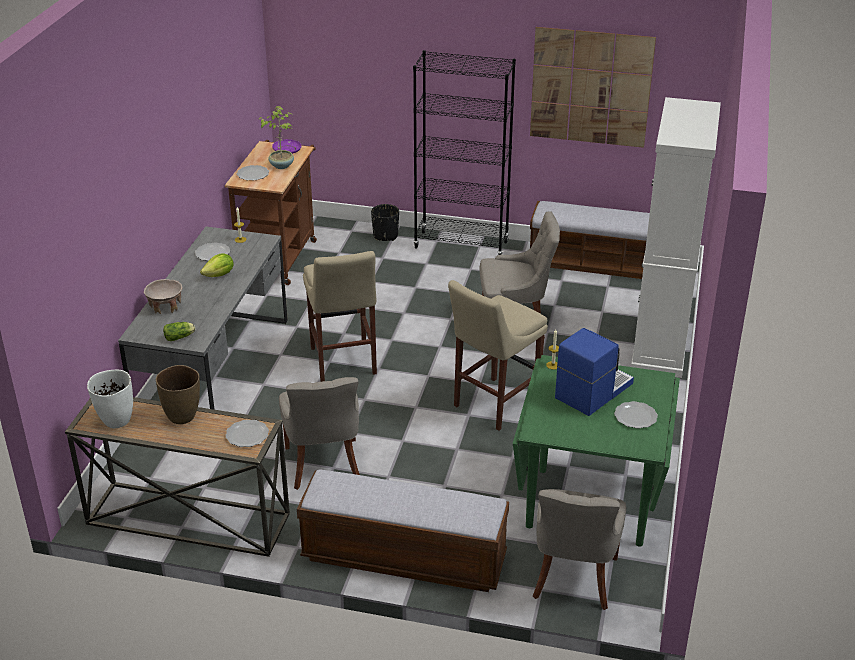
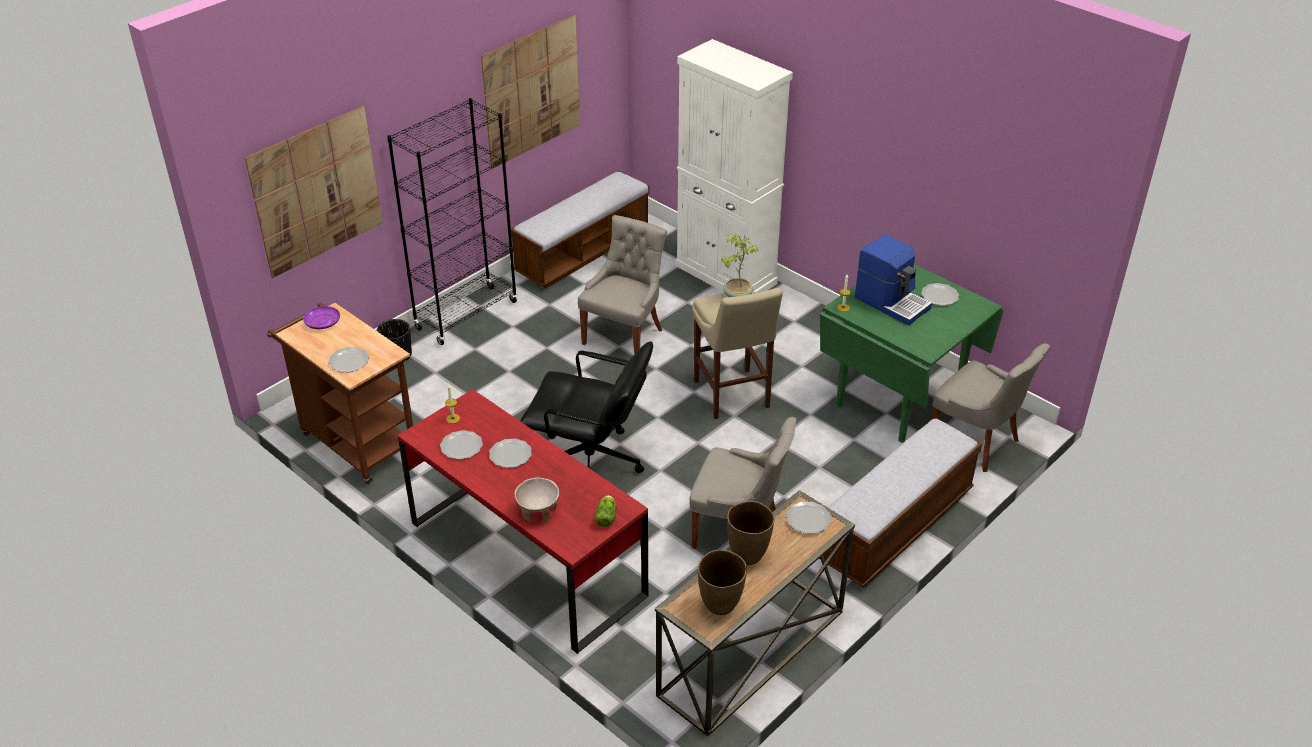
camera: 60 degrees left, 5 degrees up
white vase [87,370,133,428] -> brown vase [698,550,747,615]
grey desk [118,227,288,410] -> red desk [398,389,648,654]
lettuce [200,253,234,277] -> plate [489,438,532,468]
potted plant [258,106,294,169] -> potted plant moved to [722,234,759,297]
beige stool [303,251,377,382] -> black office chair [520,341,653,473]
coffee machine [555,328,634,416] -> coffee machine turned 150 degrees clockwise [855,234,932,326]
none -> picture [245,106,383,278]

